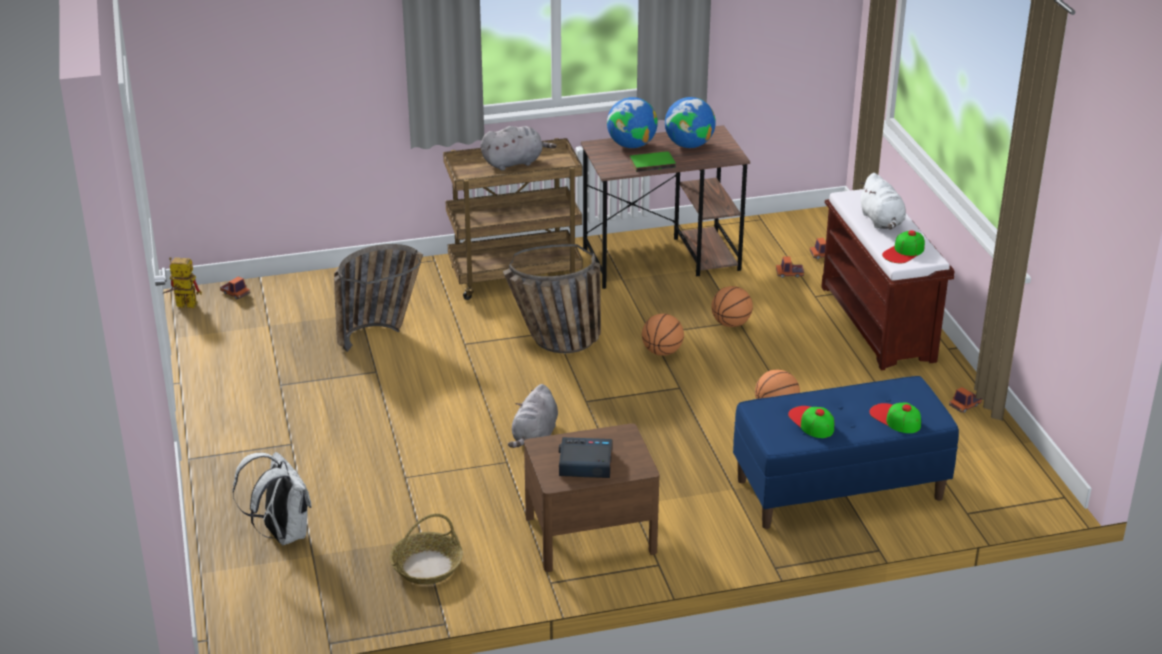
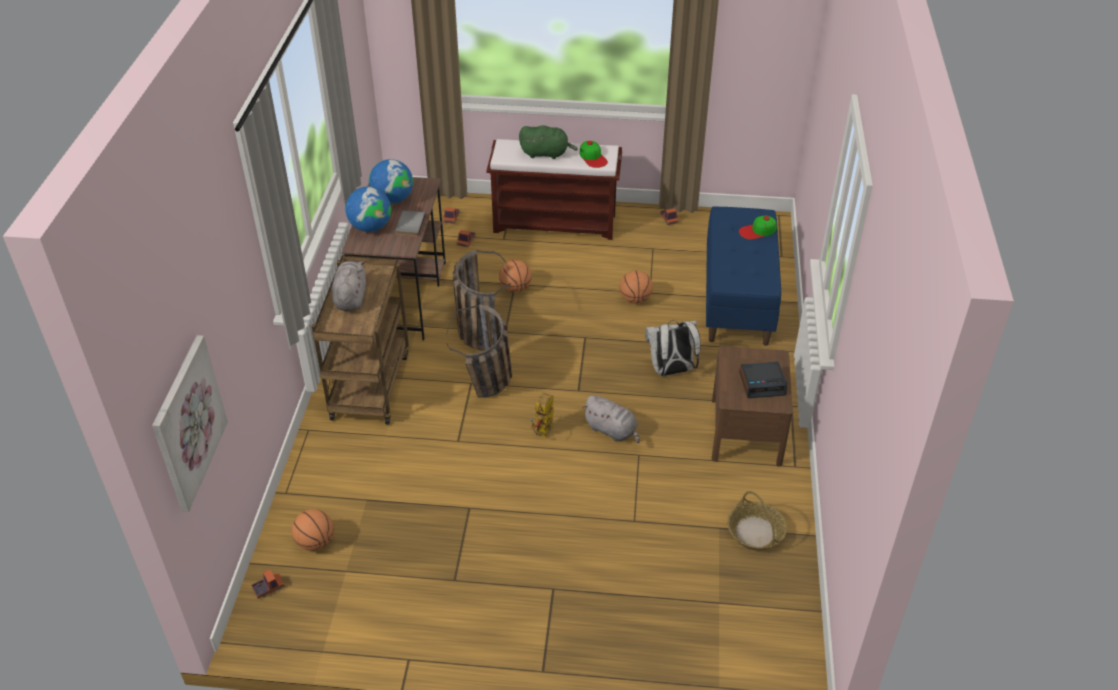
camera: 70 degrees left, 10 degrees up
toy robot [163,257,202,308] -> toy robot moved to [530,392,553,438]
white backpack [233,452,312,545] -> white backpack moved to [645,320,701,376]
basket [334,244,423,352] -> basket moved to [453,250,511,351]
alarm clock [559,437,612,478] -> alarm clock turned 120 degrees counterclockwise [739,362,787,398]
green book [630,151,676,172] -> grey book [395,210,426,237]
basketball [642,314,684,356] -> basketball moved to [292,509,334,551]
cap [788,406,834,438] -> none
white plush toy [859,173,906,229] -> green plush toy [519,125,578,159]
none -> picture [152,335,228,512]

